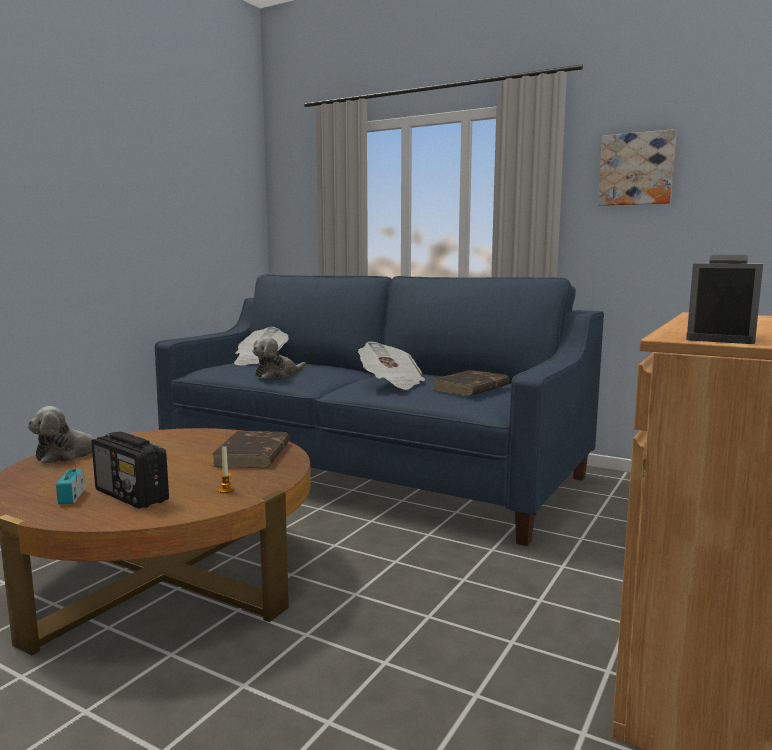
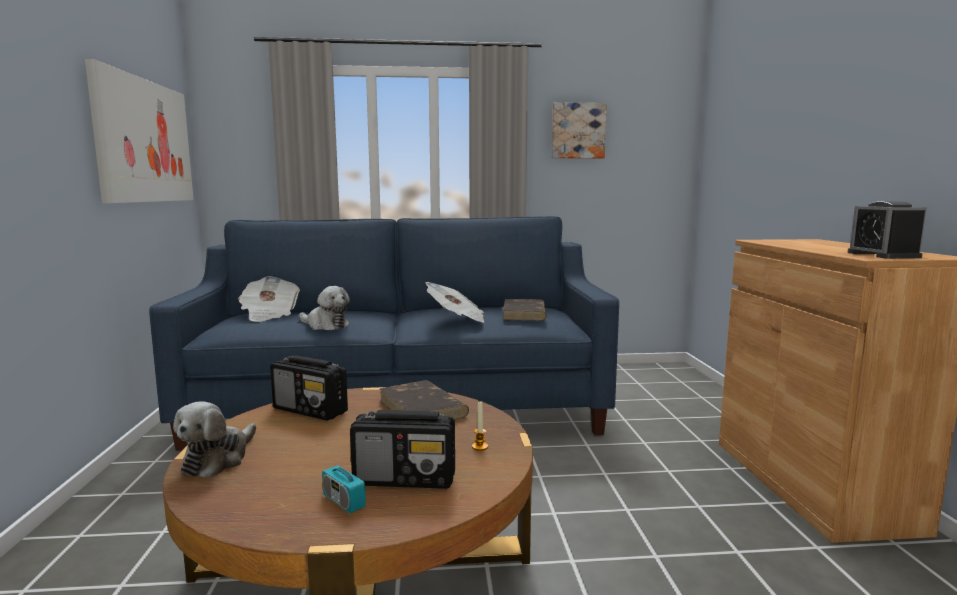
camera: 35 degrees left, 0 degrees up
plush toy [253,337,306,379] -> plush toy turned 75 degrees counterclockwise [299,286,350,330]
none -> picture [85,59,194,203]
none -> radio [270,356,348,421]

